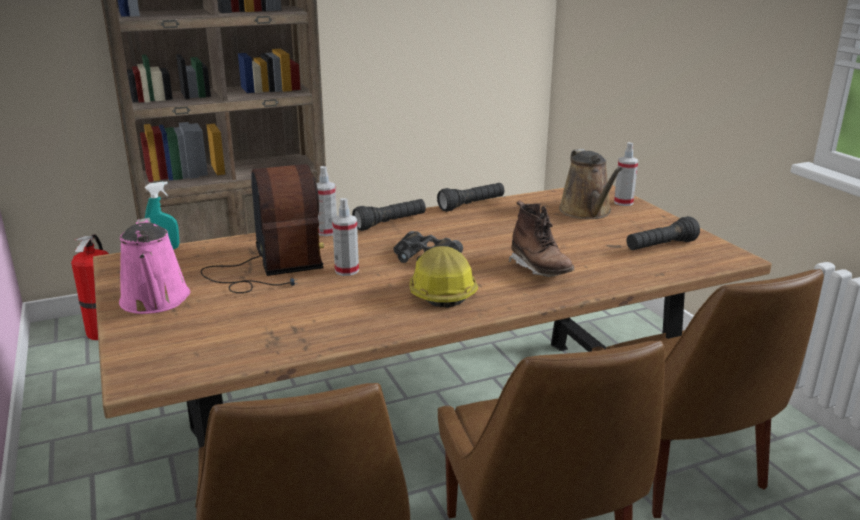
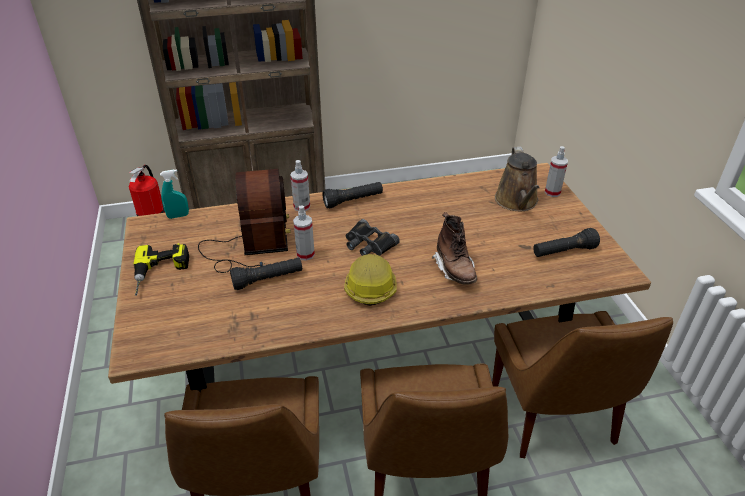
camera: 10 degrees right, 15 degrees up
pink watering can [119,218,190,314] -> power drill [134,243,189,296]
black flashlight [437,183,504,212] -> black flashlight moved to [230,257,302,290]

